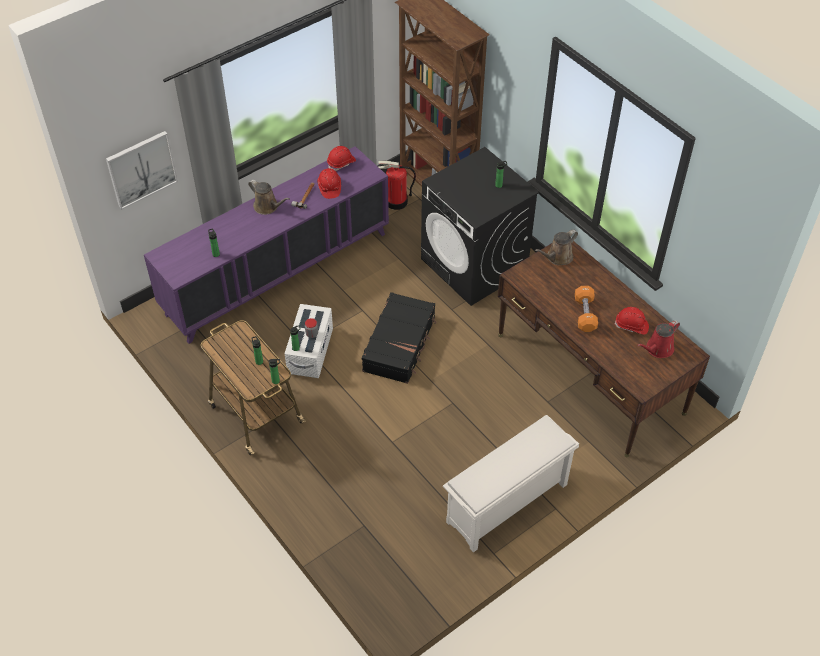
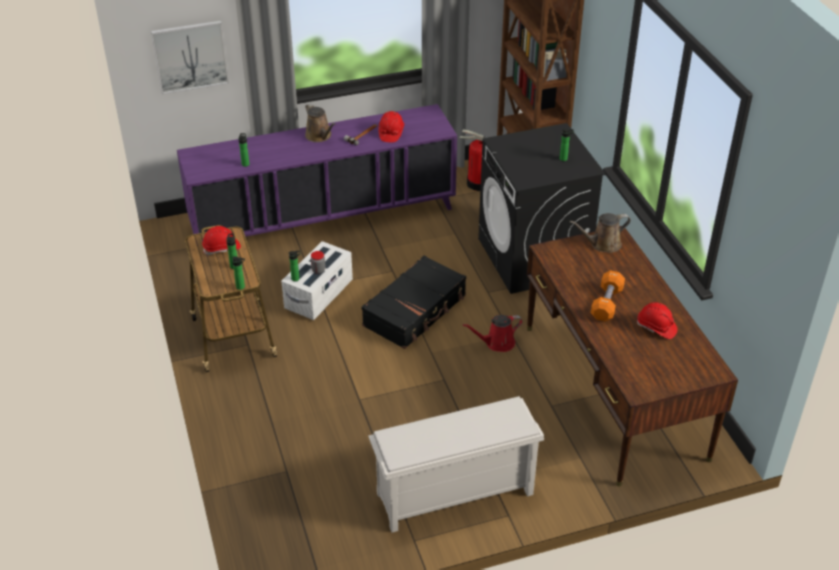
camera: 20 degrees right, 10 degrees down
red hard hat [327,146,356,171] -> red hard hat moved to [202,226,241,255]
red watering can [637,320,680,358] -> red watering can moved to [463,315,523,352]

